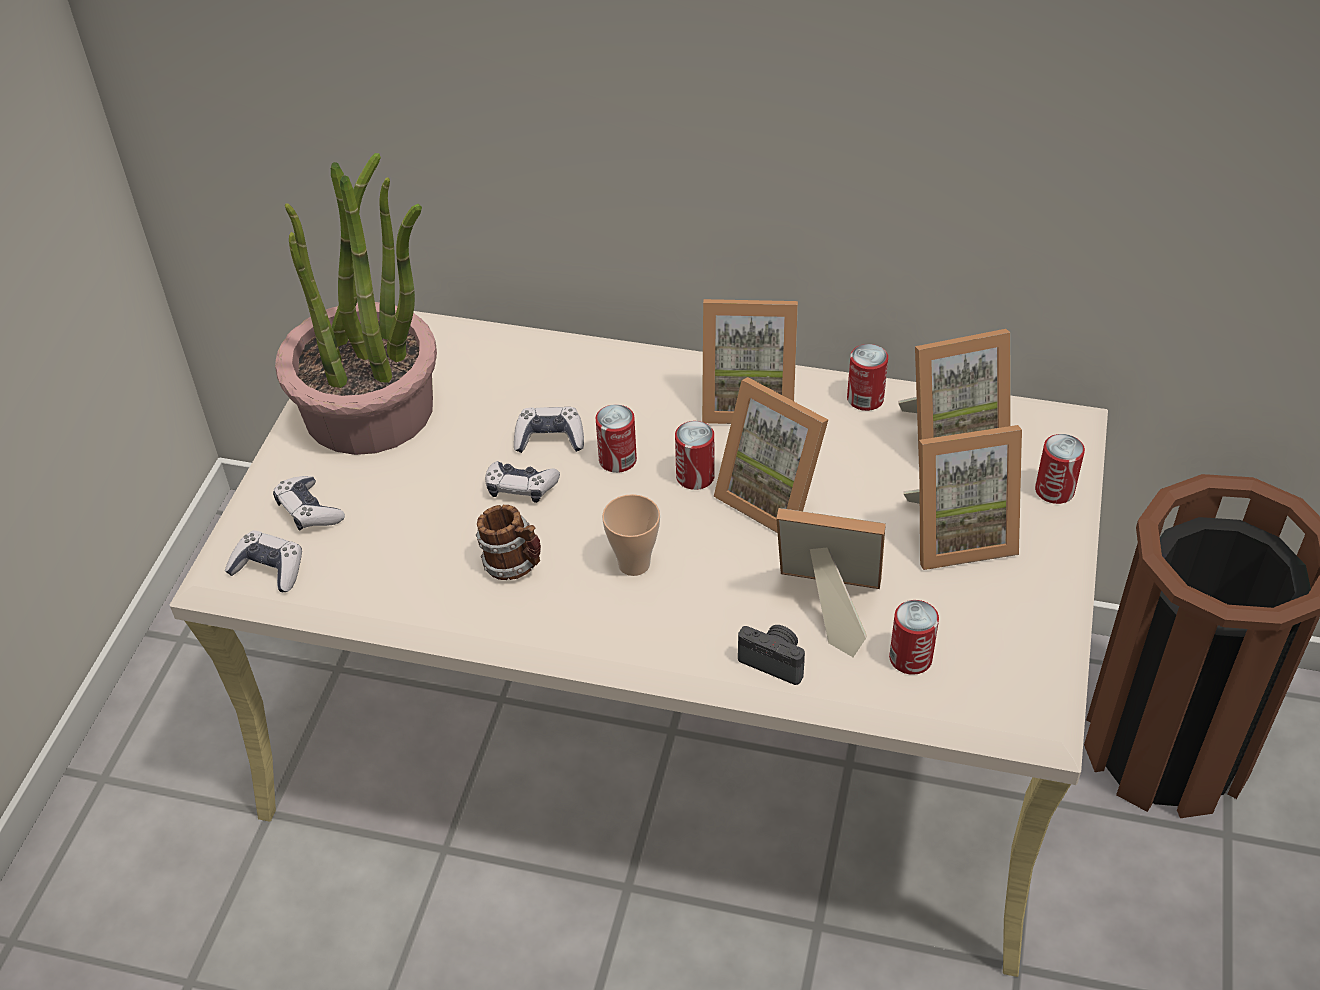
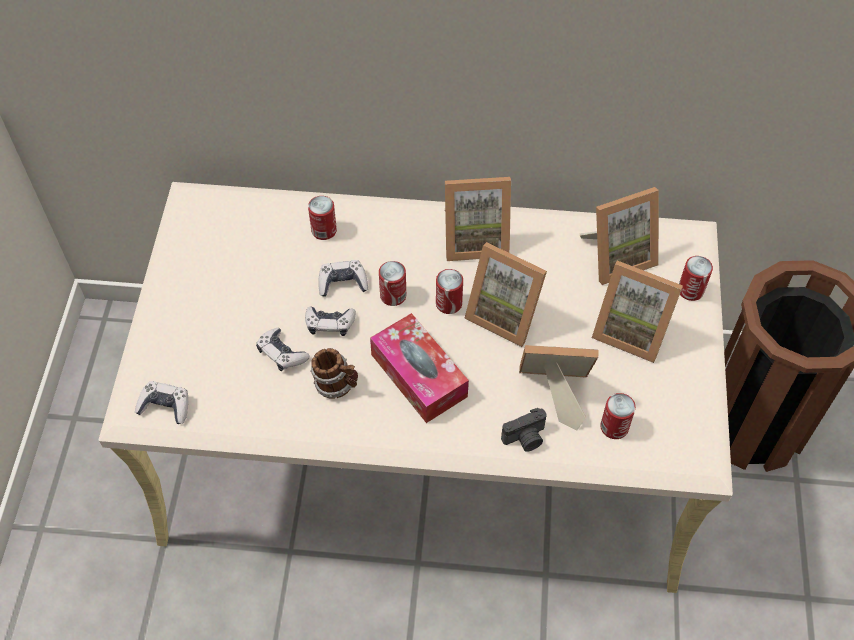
camera: 10 degrees left, 10 degrees up
game controller [273,476,345,531] -> game controller moved to [256,328,310,371]
potted plant [275,153,437,455] -> none
cup [602,494,660,576] -> tissue box [370,313,469,423]
camera [738,625,805,685] -> camera turned 135 degrees clockwise [501,408,547,452]
can [847,344,888,411] -> can moved to [308,196,337,240]
picture frame [903,425,1022,570] -> picture frame turned 45 degrees clockwise [592,261,683,363]

